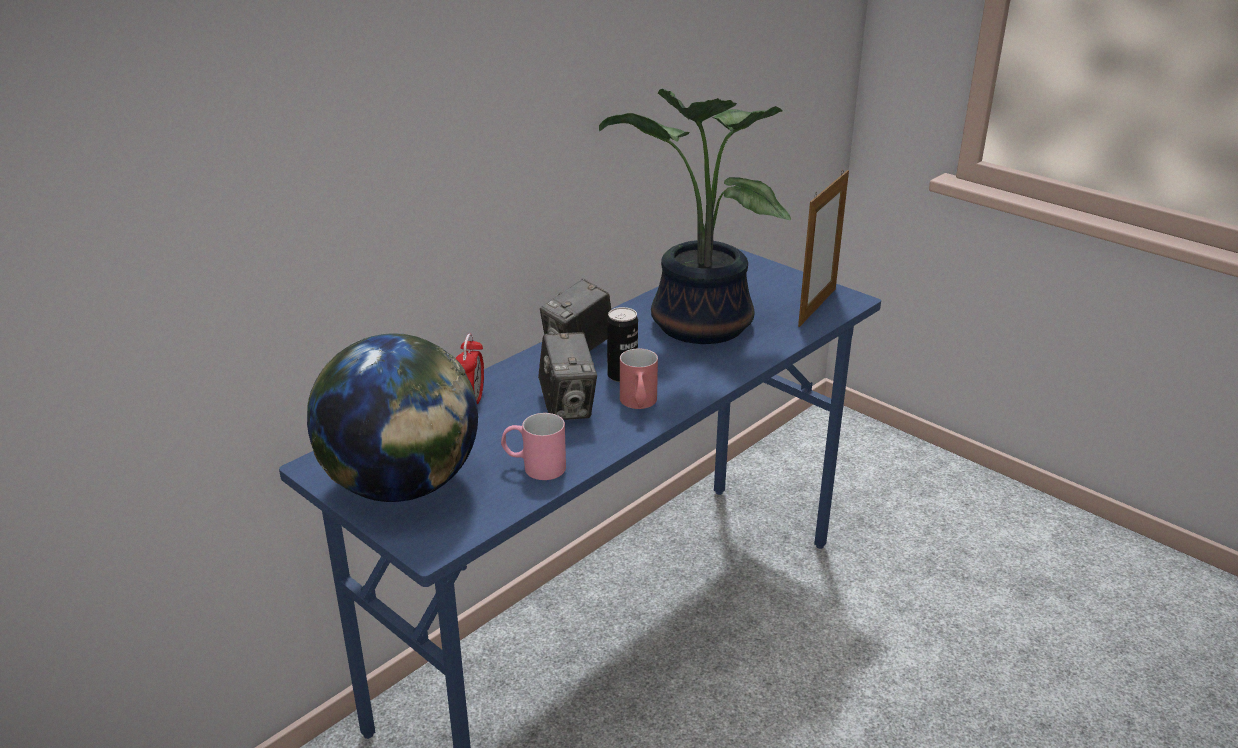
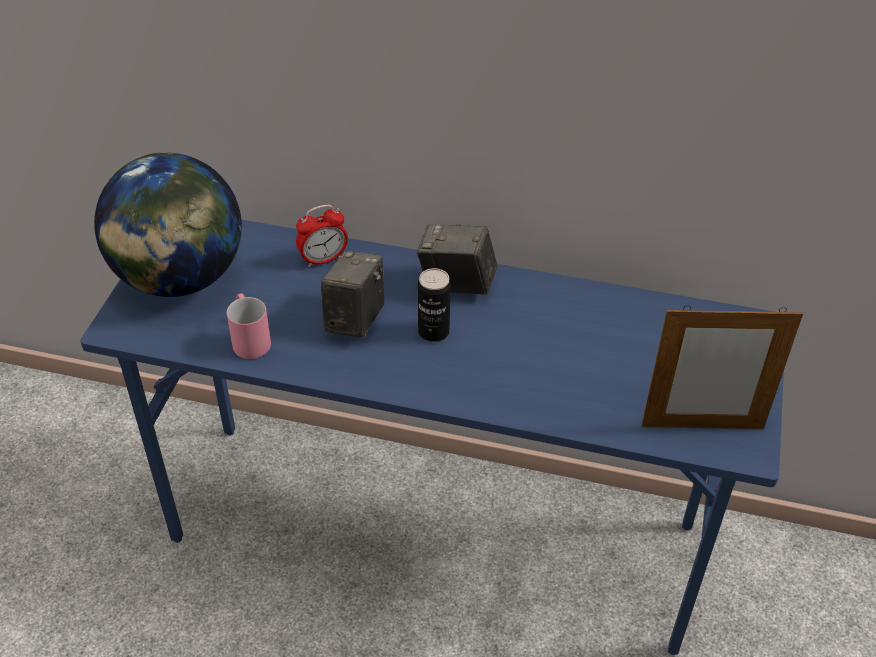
camera: 60 degrees right, 15 degrees up
camera [538,332,597,420] -> camera turned 150 degrees clockwise [321,251,384,338]
potted plant [599,89,791,344] -> none
red mug [620,349,658,409] -> none

